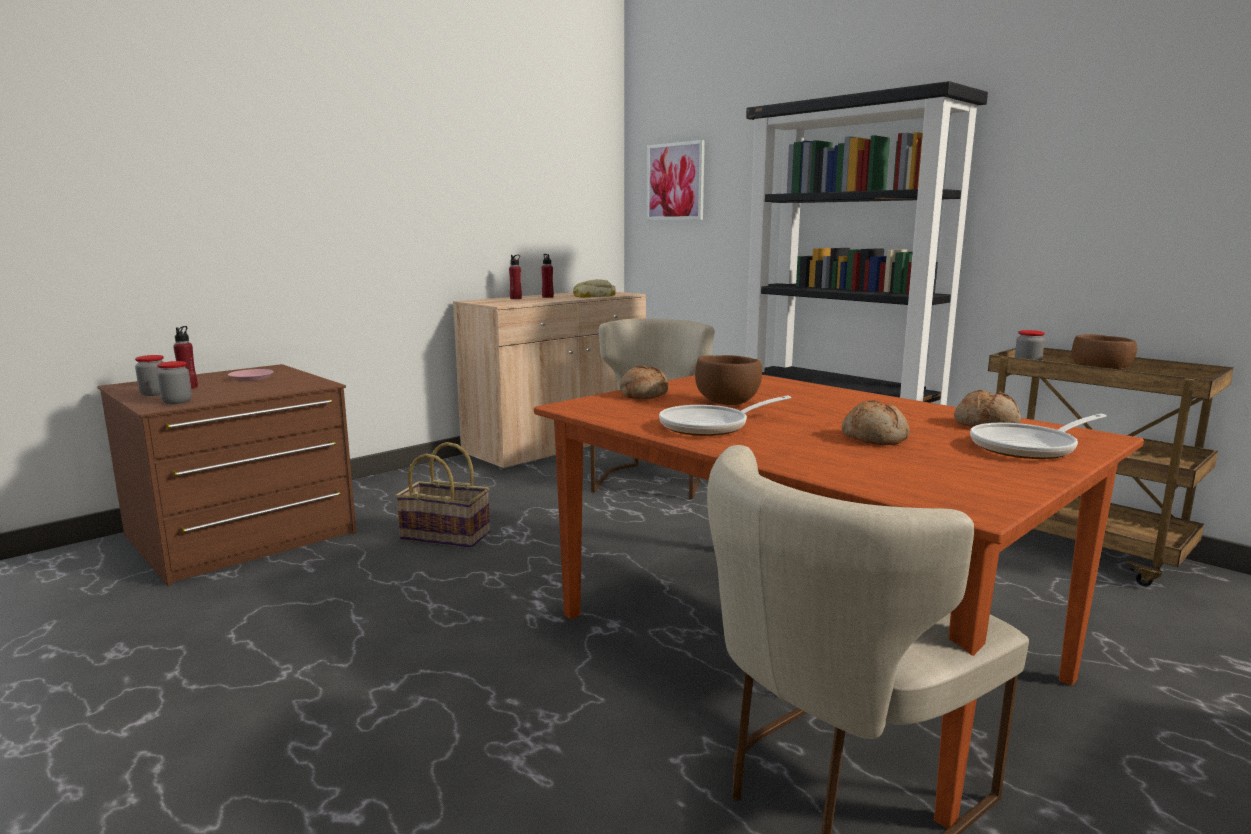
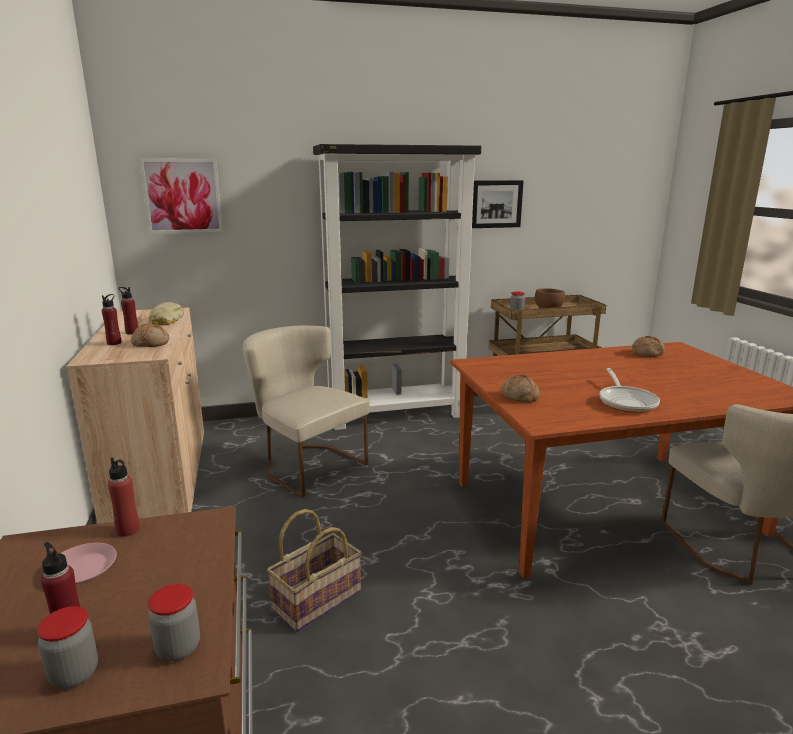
camera: 60 degrees left, 5 degrees up
brown bowl [695,355,762,405] -> none
bread [842,400,910,445] -> bread moved to [131,324,169,347]
frying pan [970,414,1107,459] -> none
none -> red bottle [108,457,140,537]
none -> picture [472,180,524,228]

